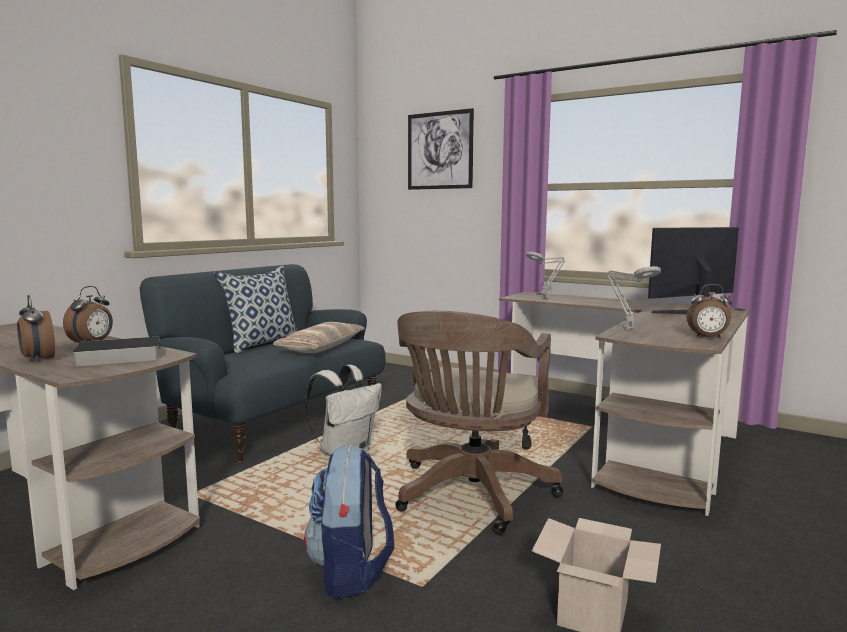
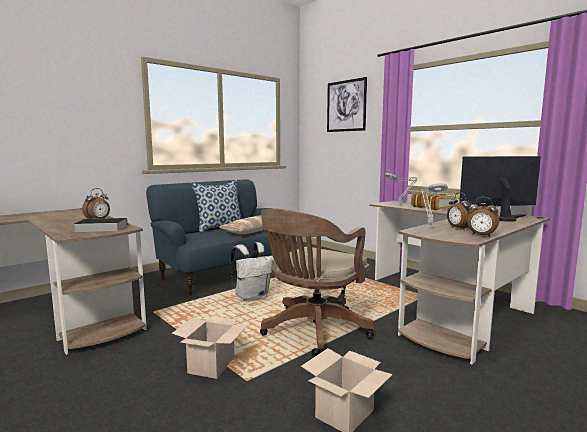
camera: 15 degrees right, 0 degrees up
alarm clock [17,295,55,362] -> alarm clock moved to [447,193,473,230]
backpack [304,444,394,598] -> cardboard box [172,316,247,379]
none -> book [411,192,460,210]

